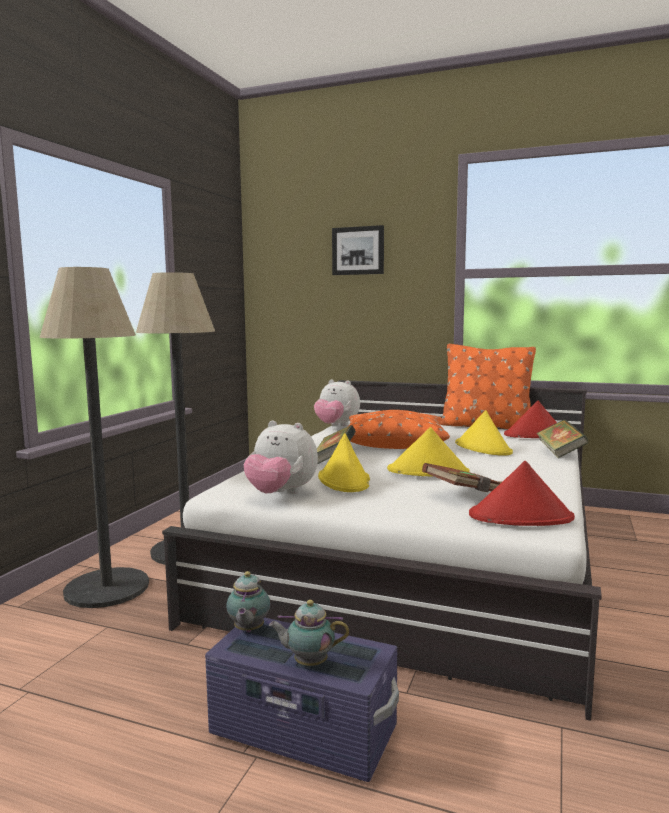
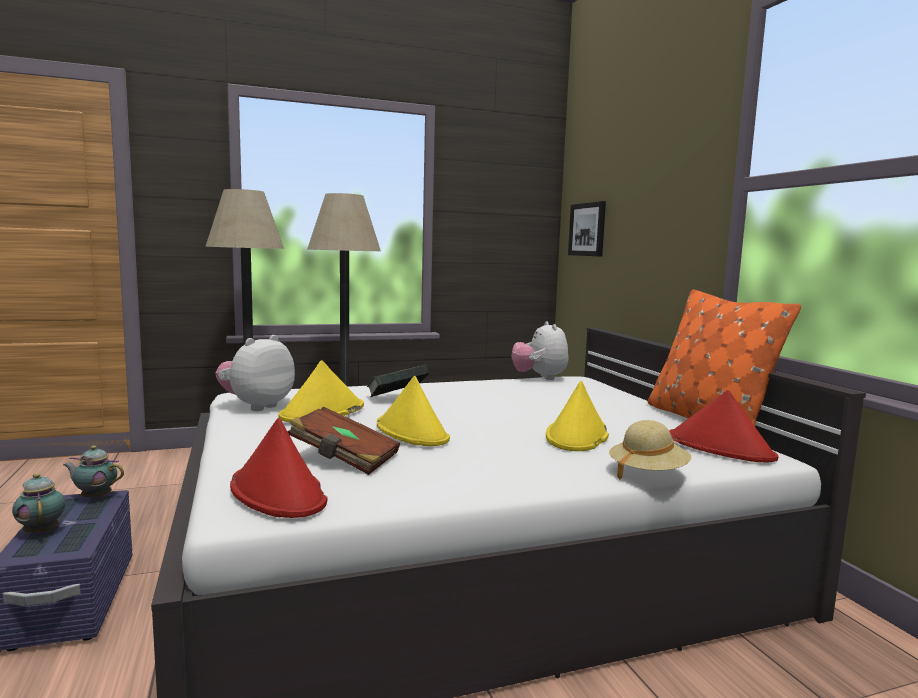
camera: 50 degrees right, 0 degrees up
teapot [226,571,270,632] -> teapot turned 45 degrees clockwise [63,446,124,498]
plush toy [244,420,318,494] -> plush toy turned 45 degrees clockwise [216,335,295,411]
picture [332,225,384,275] -> picture moved to [568,201,606,256]
orange pillow [349,410,450,449] -> none
book [536,419,588,458] -> beige hat [609,420,691,480]

